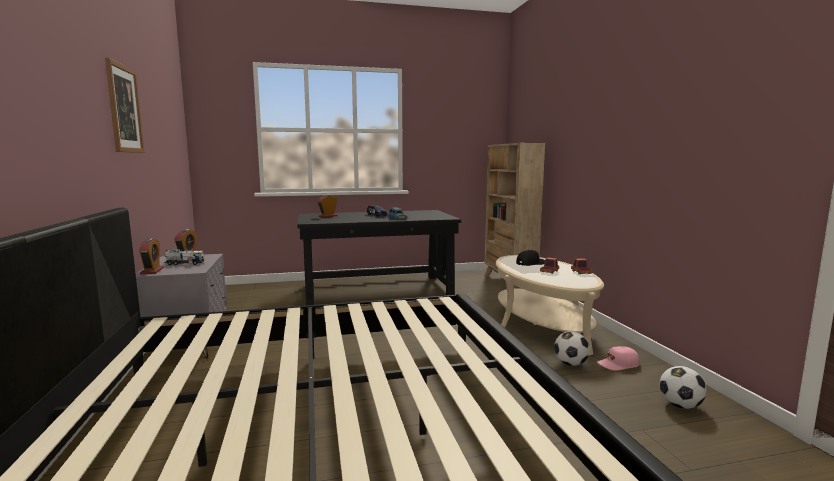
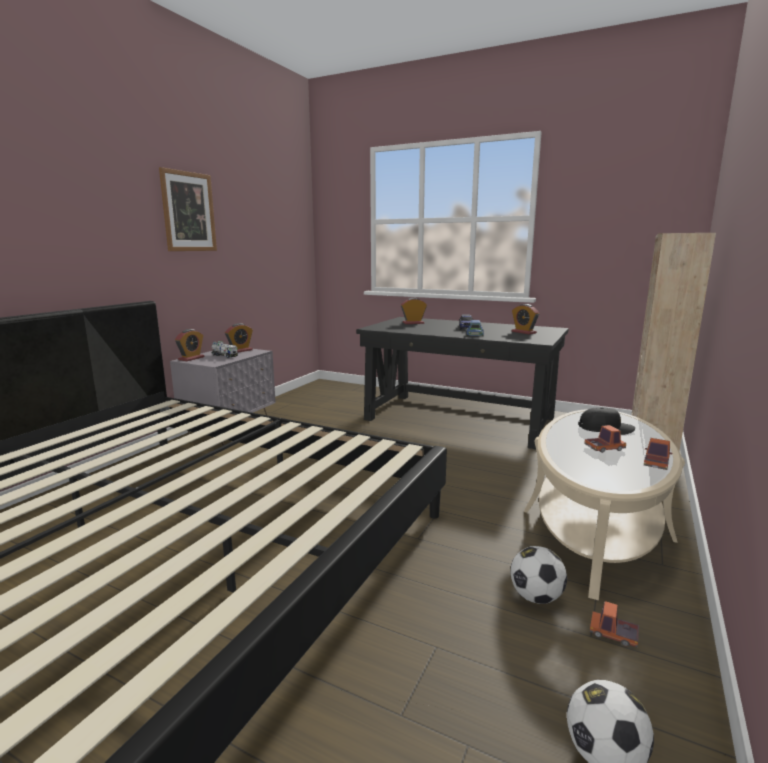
camera: 40 degrees right, 5 degrees up
pink cap [597,346,639,371] -> toy truck [590,601,639,647]
none -> alarm clock [512,304,539,334]

